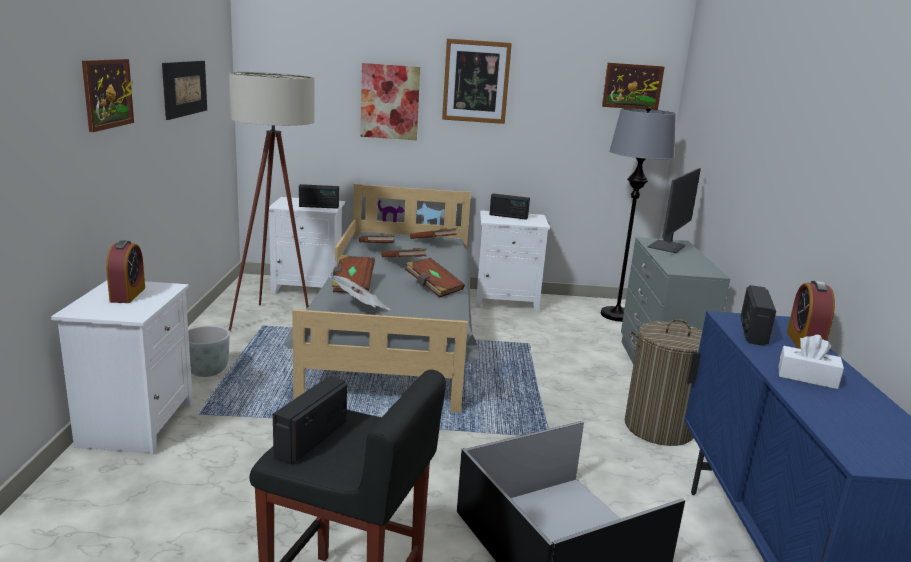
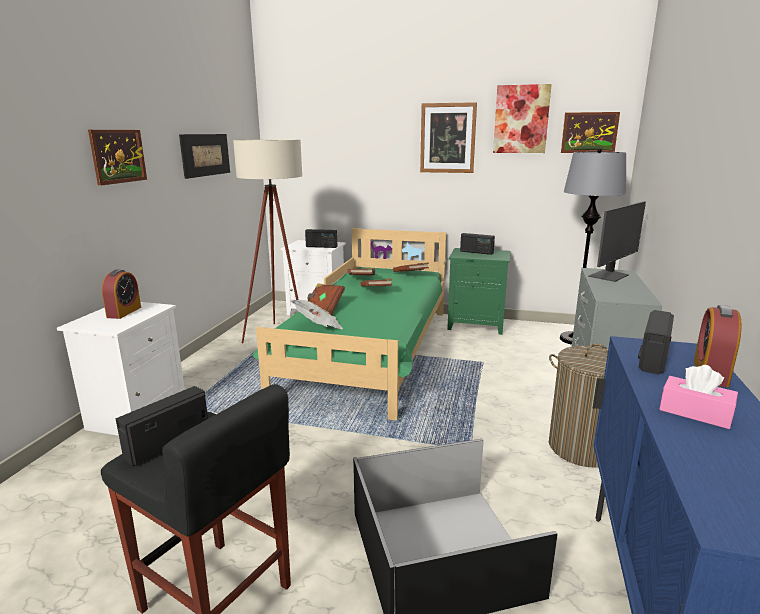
camera: 15 degrees right, 0 degrees up
grey planter [188,326,230,377] -> none
grey bed [283,184,479,412] -> green bed [252,228,446,421]
picture [361,63,420,140] -> picture moved to [493,84,552,153]
brown book [405,258,465,298] -> none
white nightstand [476,210,550,312] -> green nightstand [447,248,511,335]
white tissue box [779,335,844,389] -> pink tissue box [659,365,738,429]

